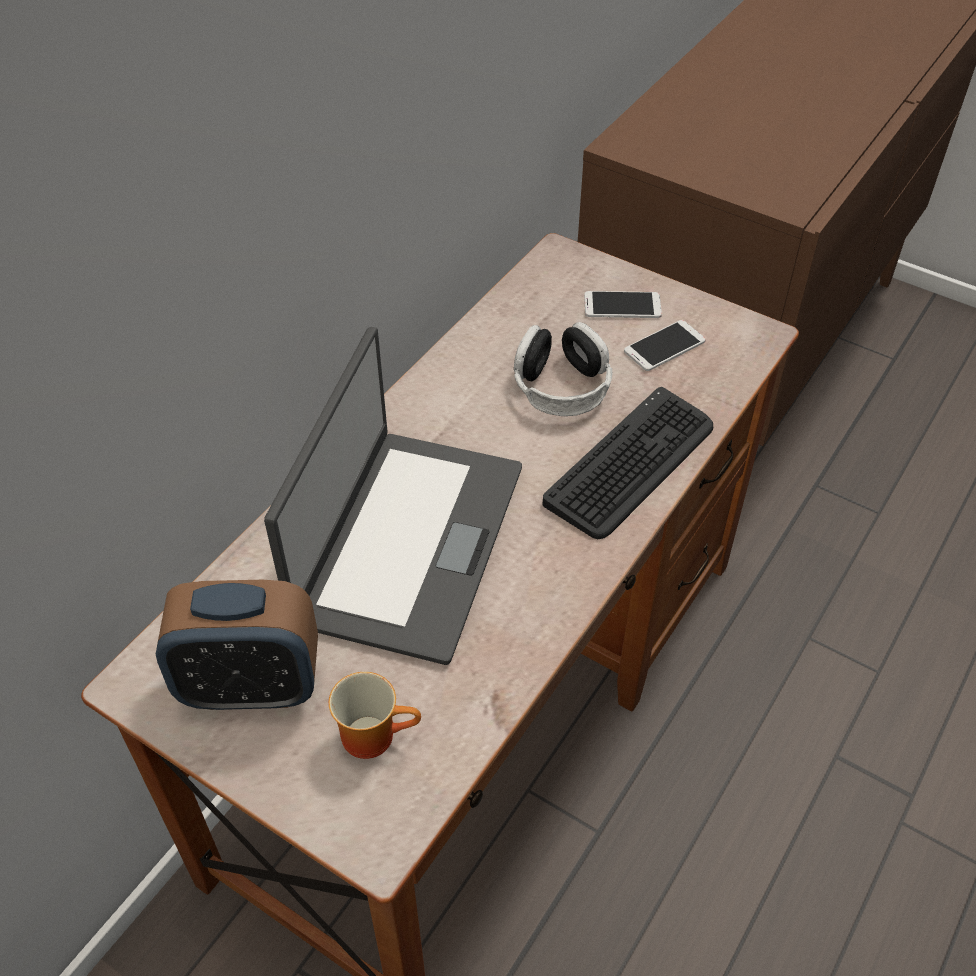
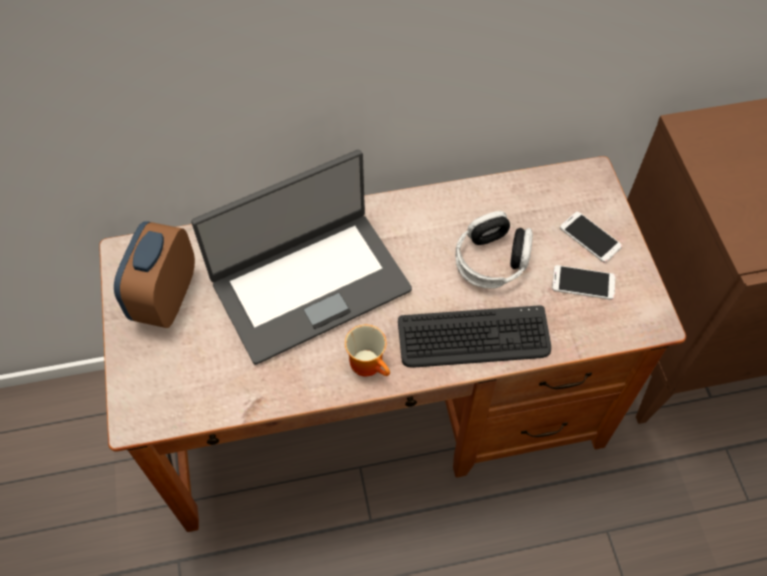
camera: 45 degrees right, 10 degrees up
alarm clock [156,580,318,710] -> alarm clock turned 60 degrees clockwise [114,221,195,328]
mug [329,672,421,759] -> mug moved to [345,324,390,376]

